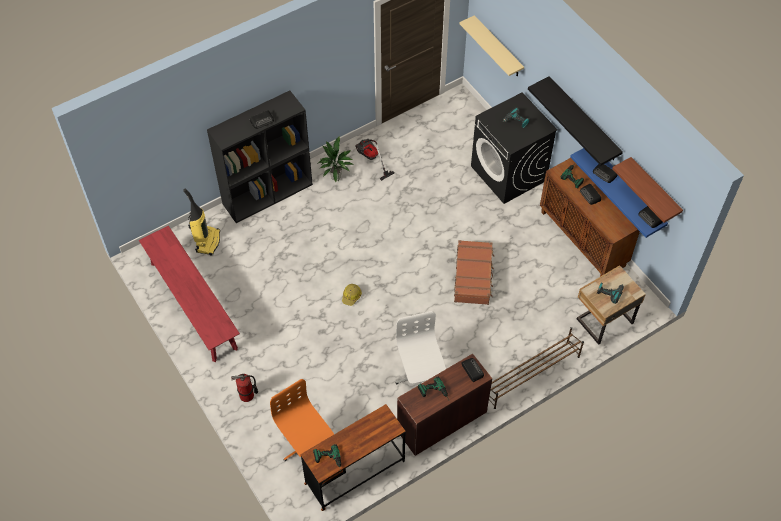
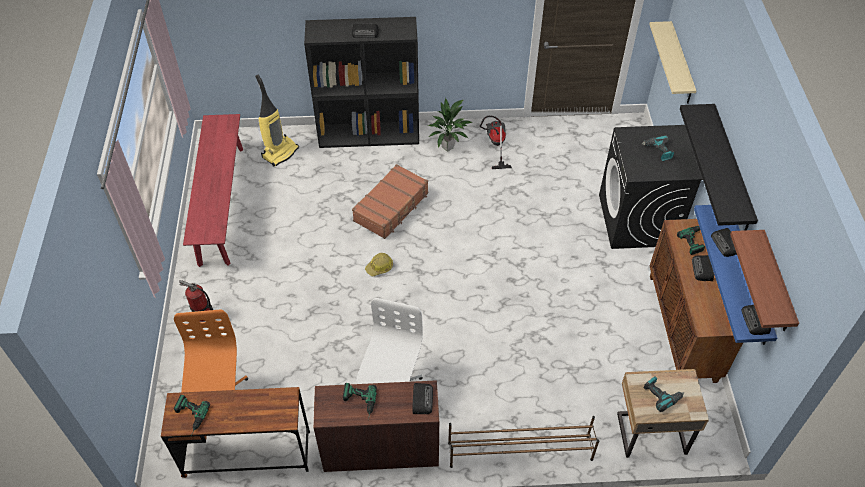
camera: 30 degrees right, 5 degrees down
brown suitcase [454,240,494,305] -> brown suitcase moved to [352,164,428,239]

